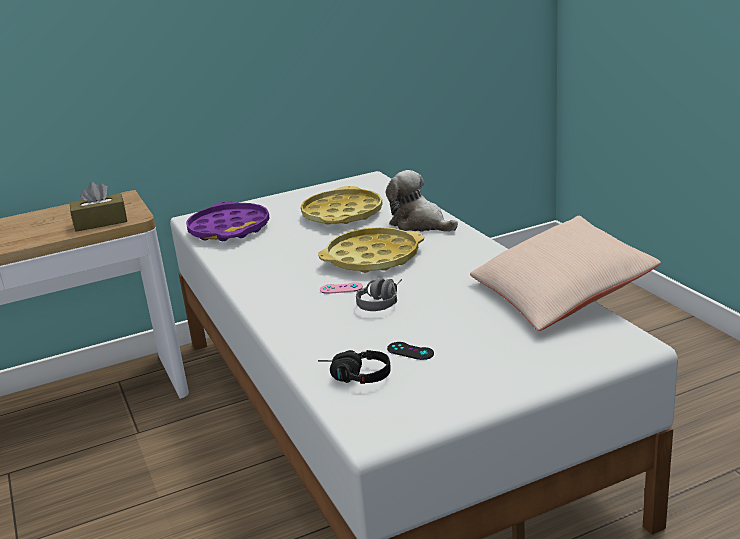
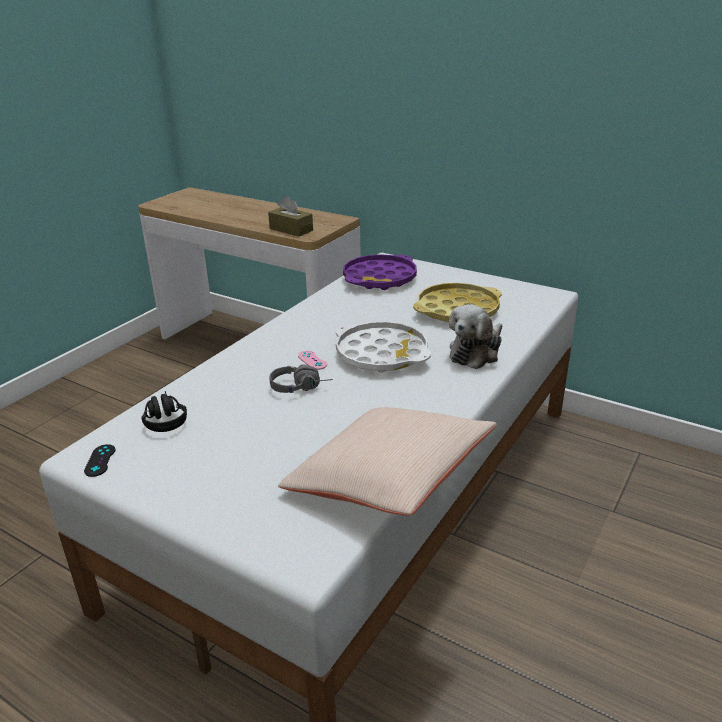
camera: 55 degrees right, 5 degrees up
yellow tray [318,227,424,273] -> white tray [336,321,431,373]
plush toy [386,170,458,232] -> plush toy turned 150 degrees counterclockwise [449,304,502,369]
black game controller [387,342,434,360] -> black game controller moved to [84,444,116,477]

